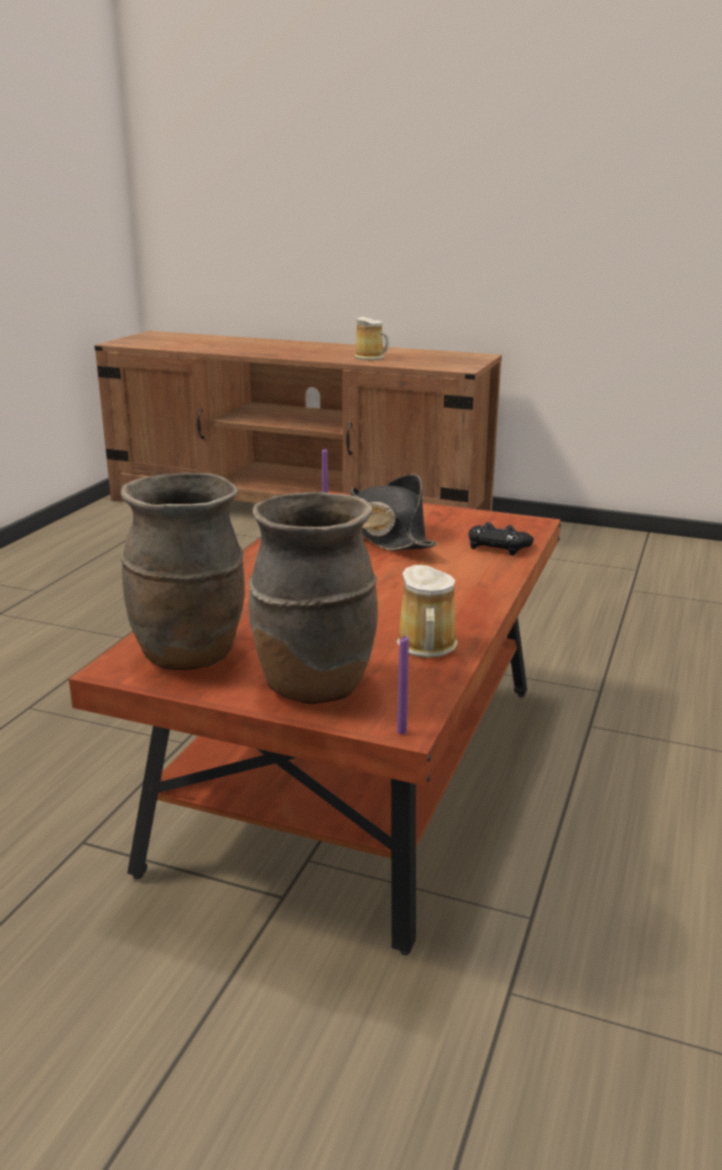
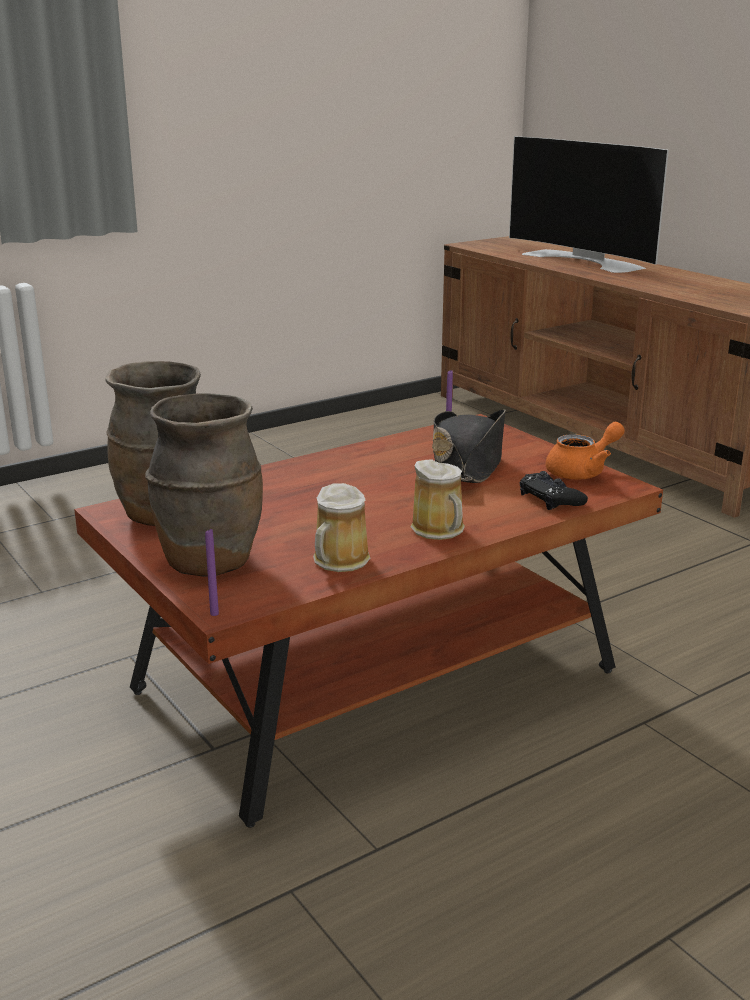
camera: 35 degrees right, 0 degrees up
mug [355,317,389,360] -> mug moved to [411,460,465,540]
none -> television [509,136,669,273]
none -> orange teapot [546,422,625,479]

